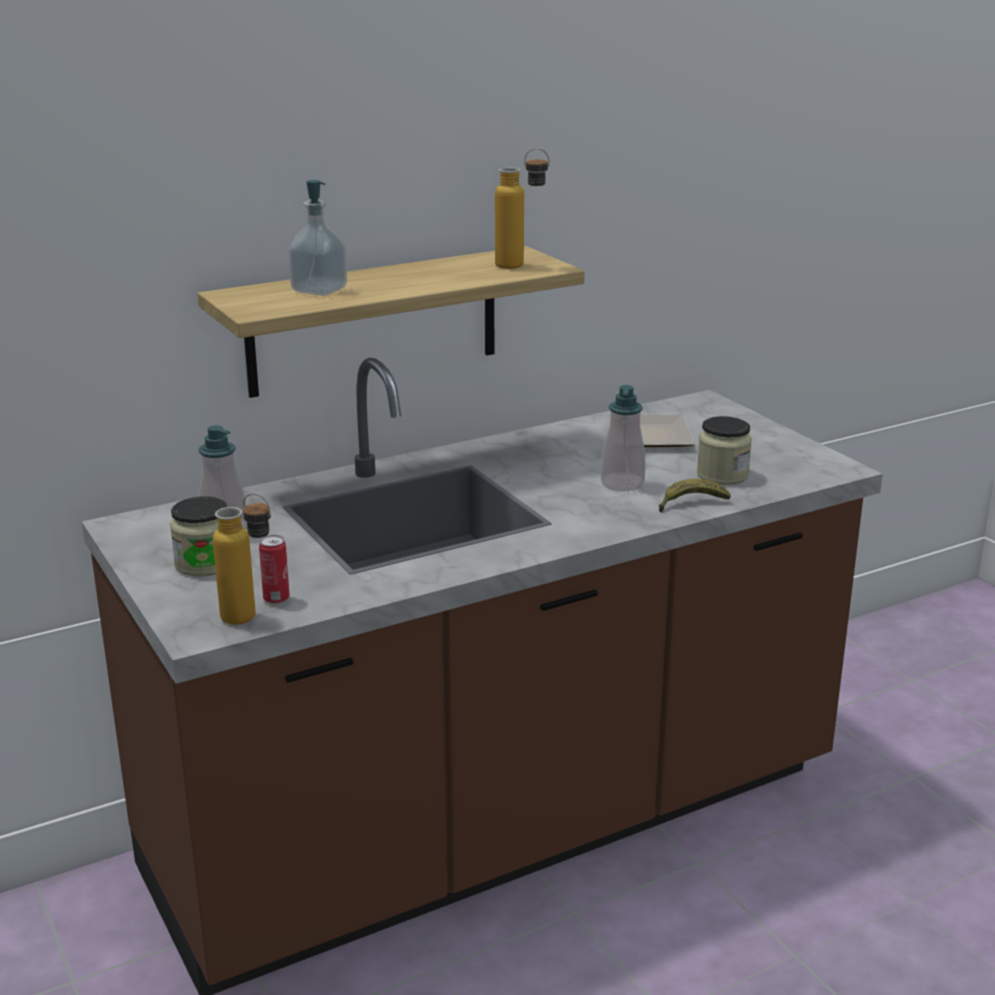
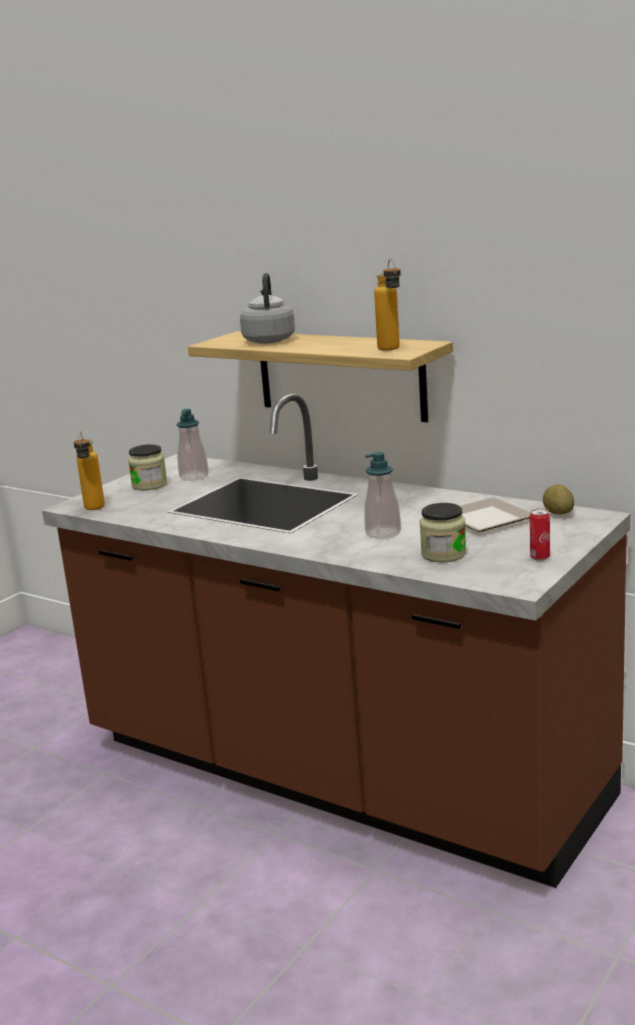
camera: 65 degrees right, 5 degrees down
can [259,535,290,604] -> can moved to [530,508,550,561]
soap dispenser [288,180,347,296] -> grey kettle [240,273,295,344]
banana [659,479,731,512] -> none
none -> potato [543,484,574,515]

